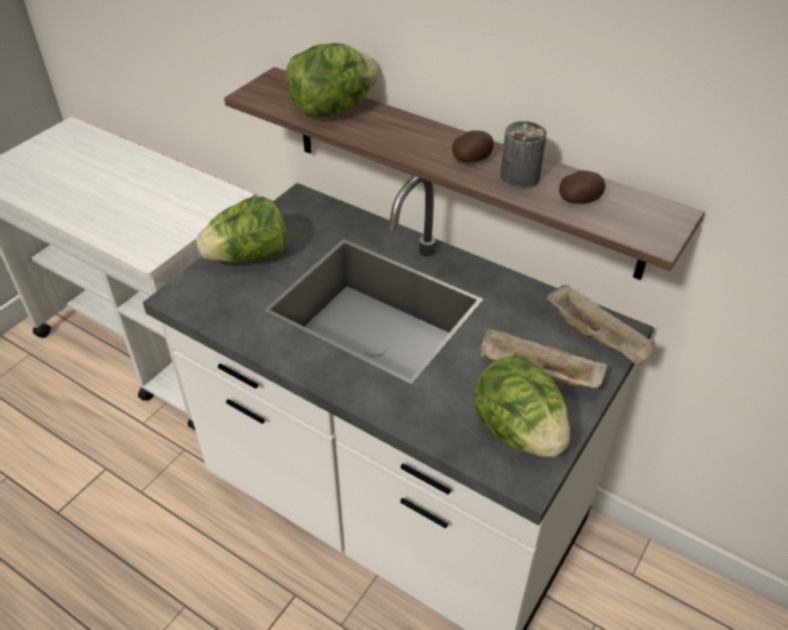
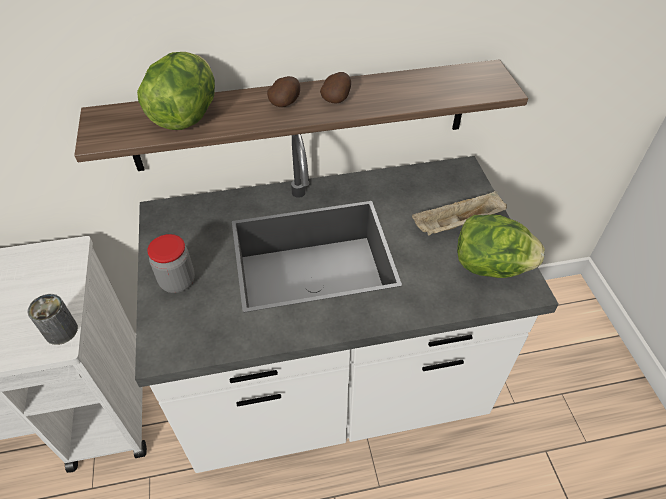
camera: 45 degrees left, 5 degrees up
lettuce [196,197,287,262] -> jar [147,234,195,293]
can [500,121,547,189] -> can moved to [27,294,78,345]
beige tray [545,285,656,364] -> none
potato [559,170,606,204] -> potato moved to [267,76,300,107]

